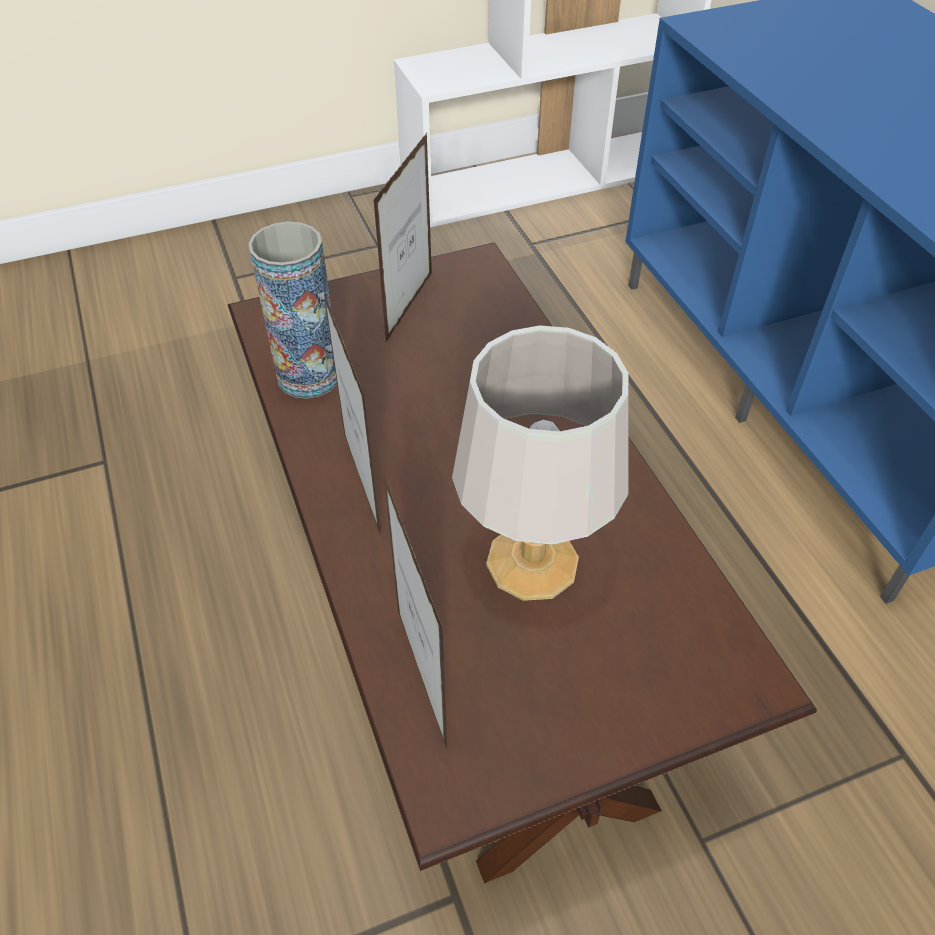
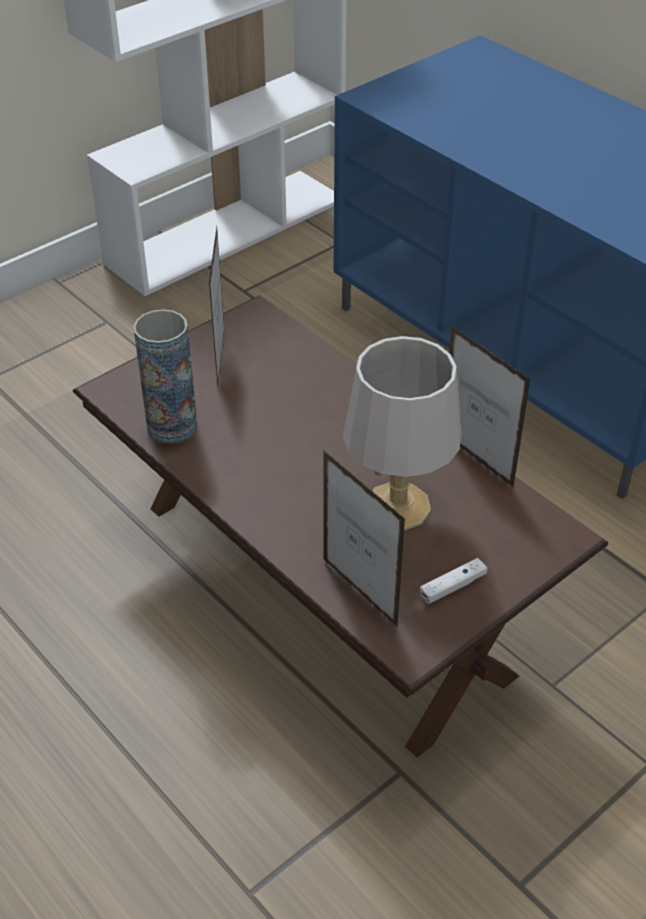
camera: 20 degrees left, 5 degrees down
picture frame [323,291,380,533] -> picture frame moved to [449,325,531,488]
none -> white game controller [420,558,487,604]

